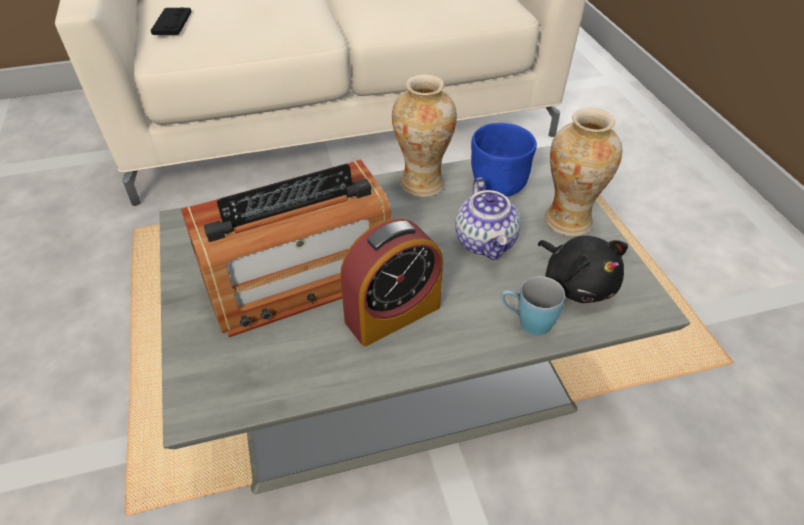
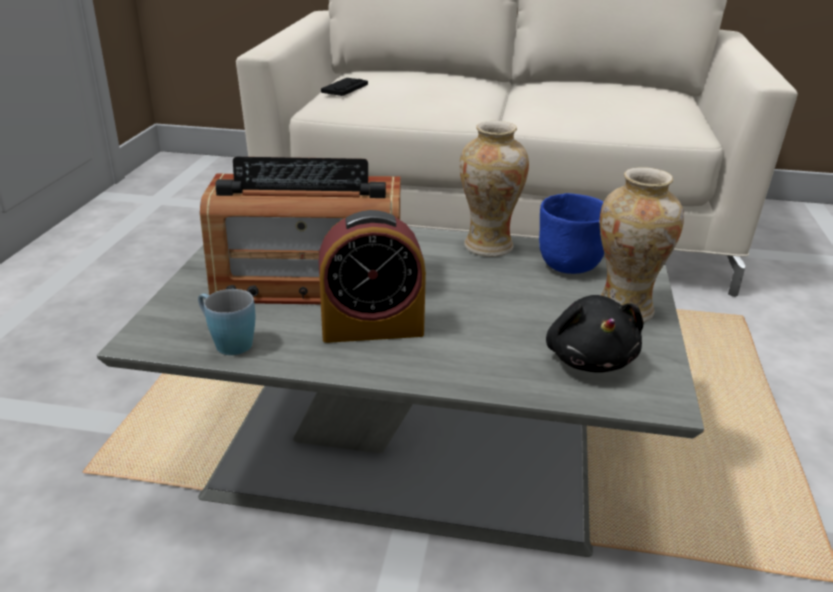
camera: 25 degrees right, 15 degrees down
teapot [455,177,520,260] -> none
blue mug [501,276,565,336] -> blue mug moved to [198,289,255,355]

